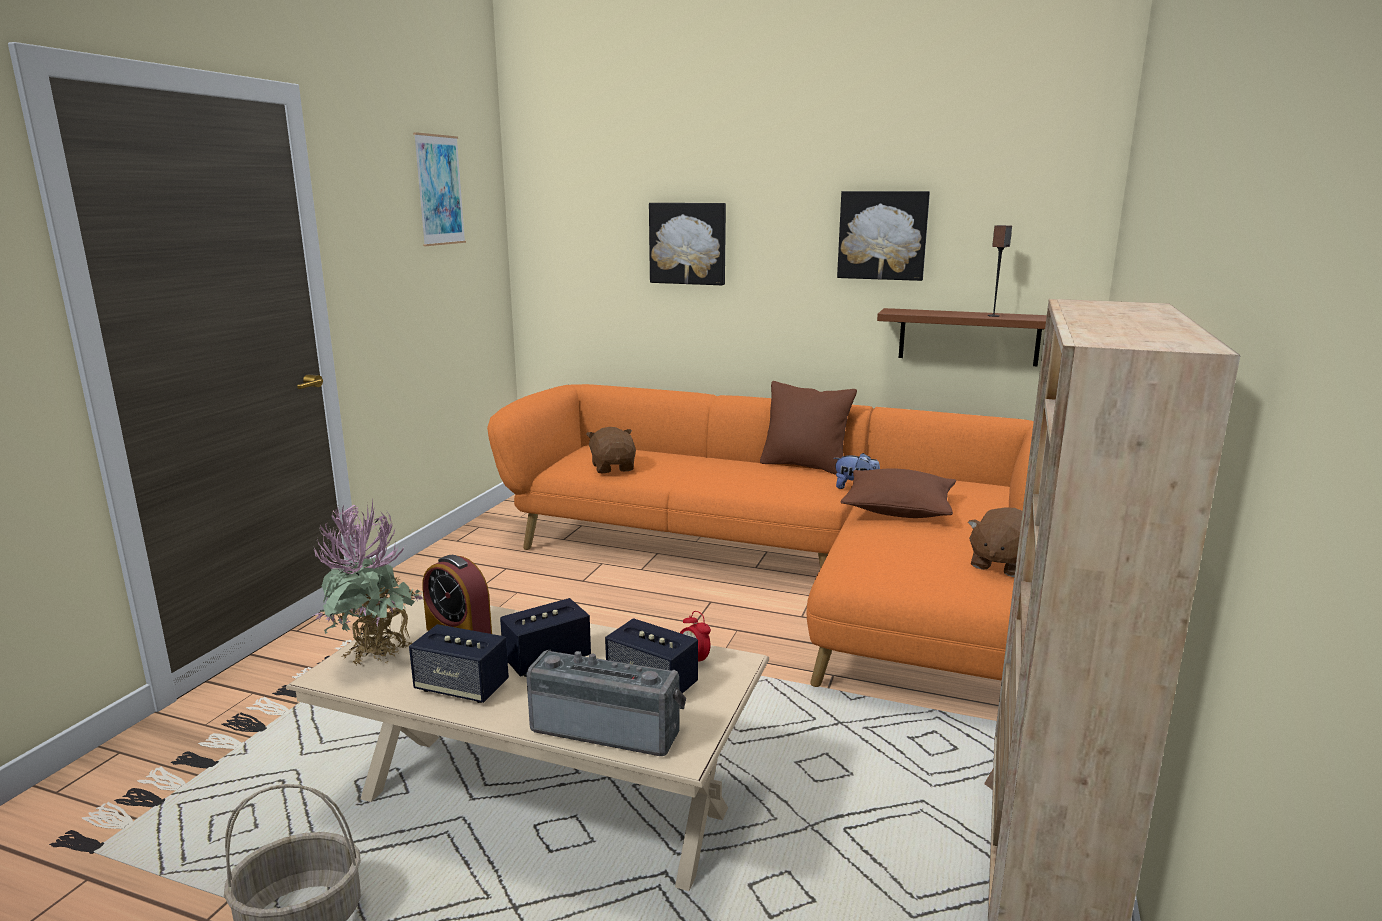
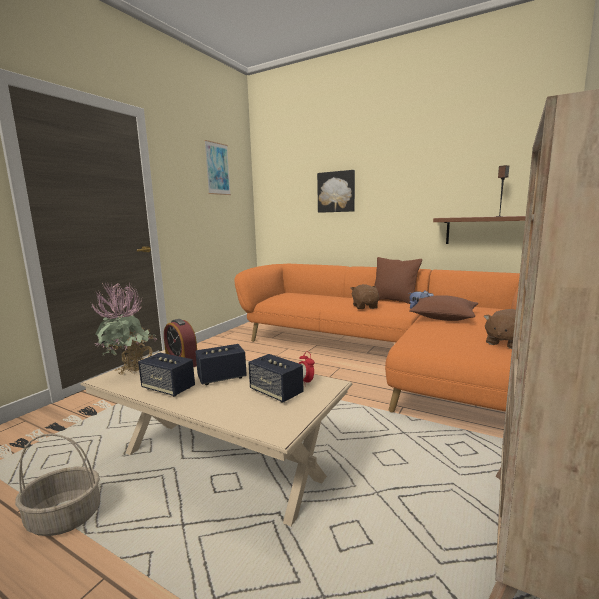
camera: 10 degrees right, 5 degrees down
radio [526,650,686,756] -> none
brown plush toy [586,427,636,473] -> brown plush toy moved to [351,284,379,309]
picture [837,191,930,281] -> none

